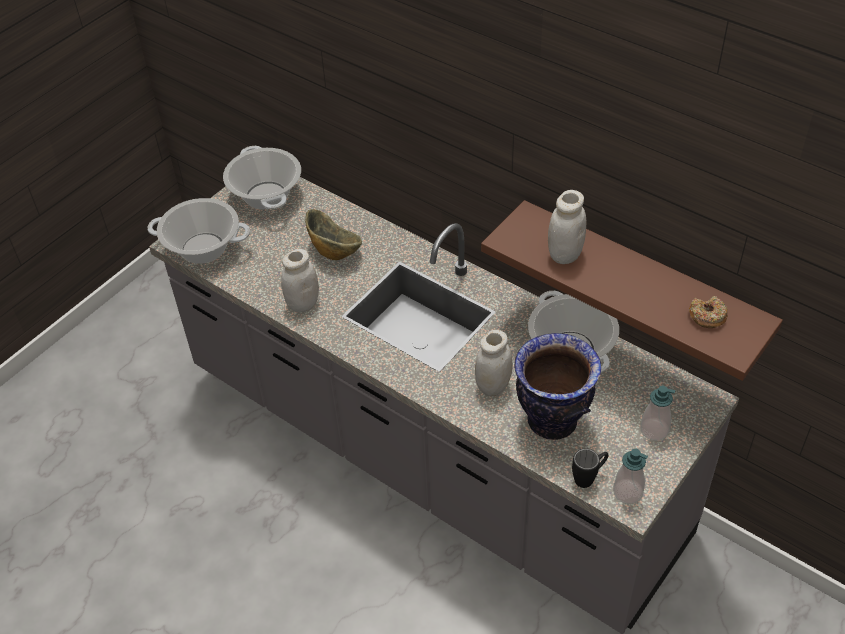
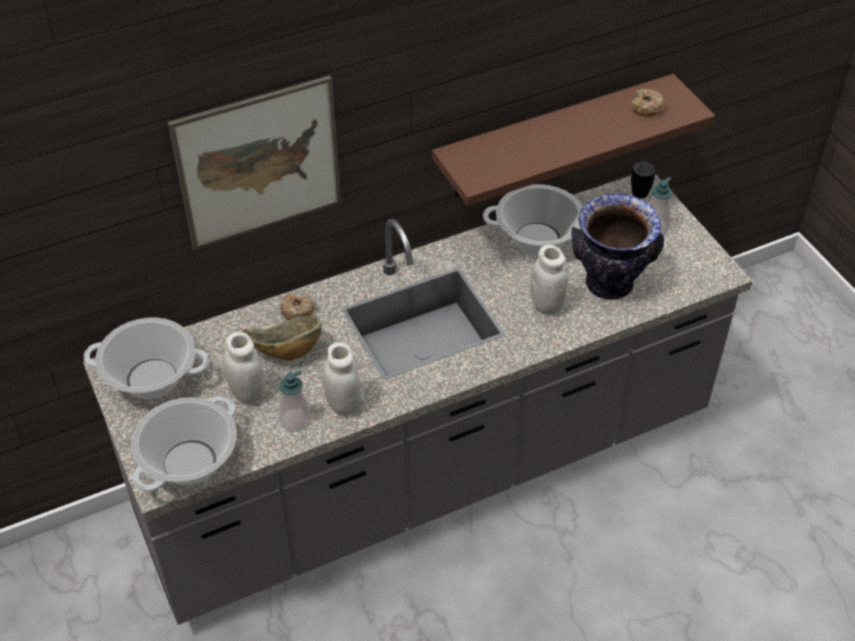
camera: 65 degrees left, 0 degrees up
white jar [548,190,587,264] -> white jar moved to [223,332,265,404]
black mug [572,449,608,488] -> black mug moved to [631,159,656,199]
soap dispenser [613,448,648,504] -> soap dispenser moved to [279,370,310,432]
none -> picture [168,75,341,250]
none -> donut [279,291,315,320]

